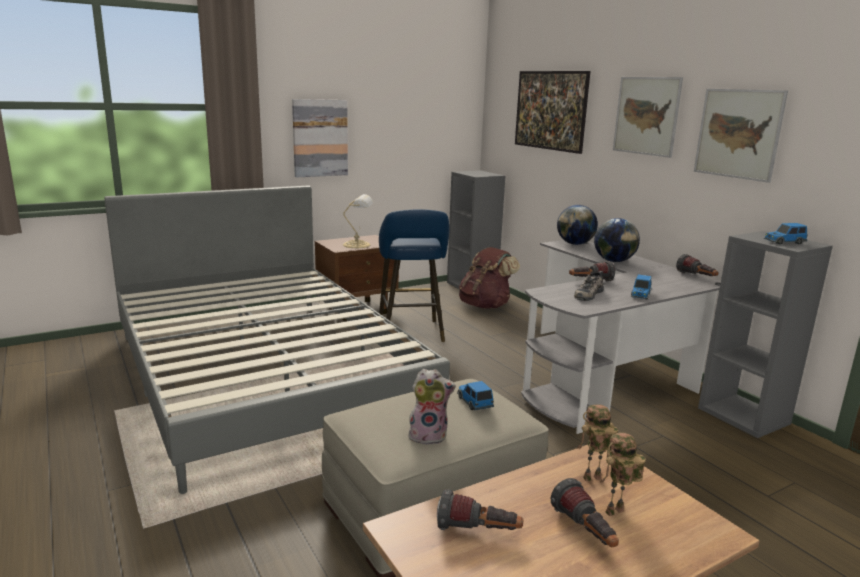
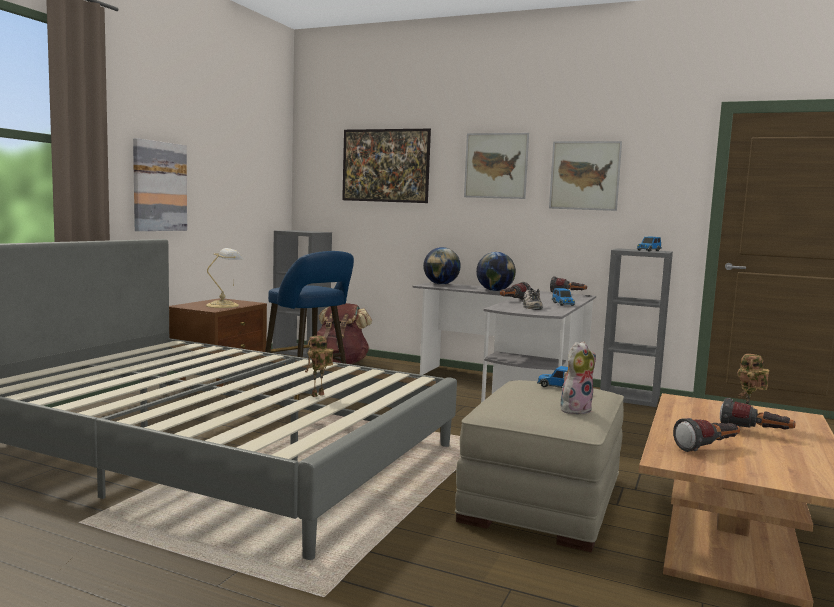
camera: 35 degrees left, 10 degrees down
toy robot [577,404,618,481] -> toy robot moved to [305,336,333,397]

